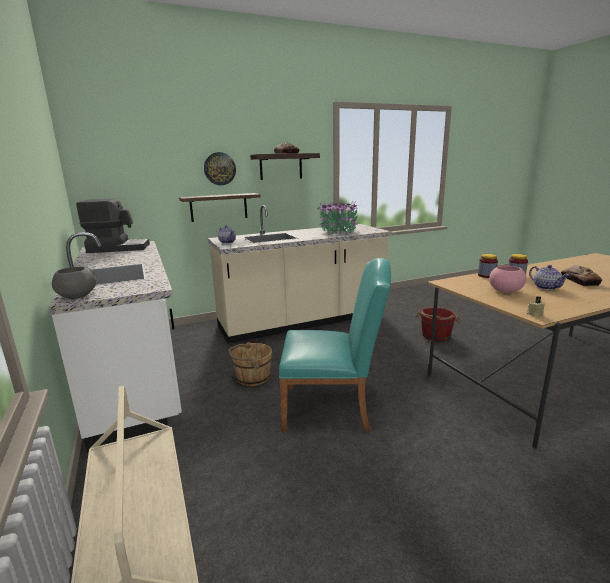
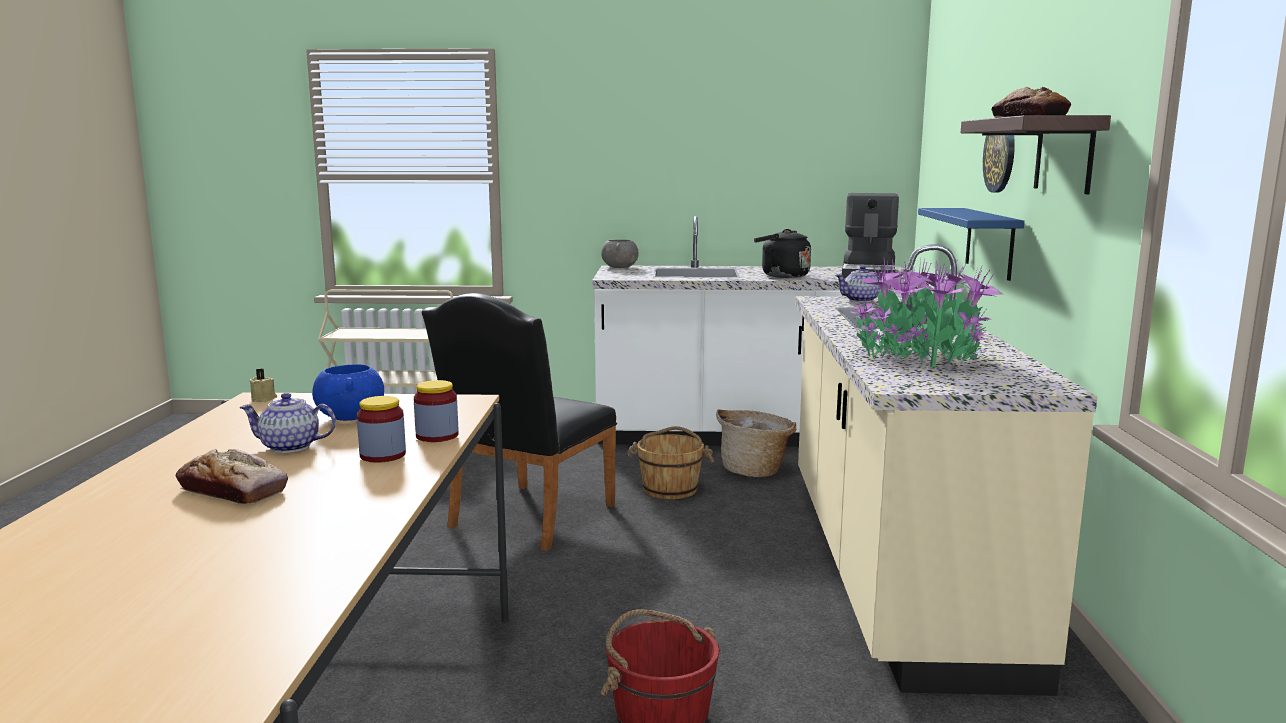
camera: 115 degrees right, 5 degrees down
brown shelf [179,193,261,222] -> blue shelf [918,208,1025,281]
turquoise chair [279,258,391,433] -> black chair [422,293,617,551]
pink bowl [489,265,526,293] -> blue bowl [312,364,384,421]
none -> basket [716,409,797,477]
none -> black kettle [754,229,811,278]

